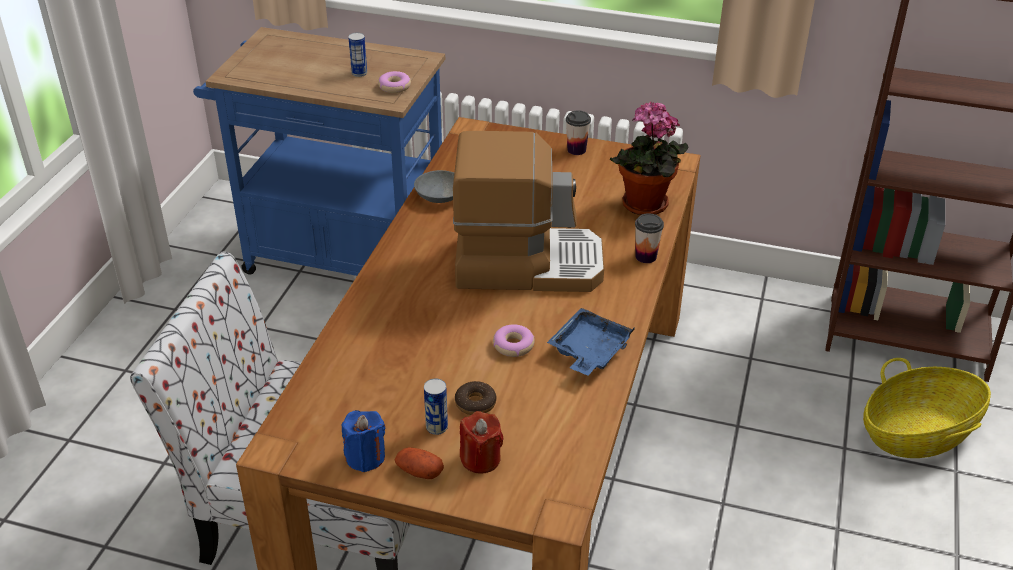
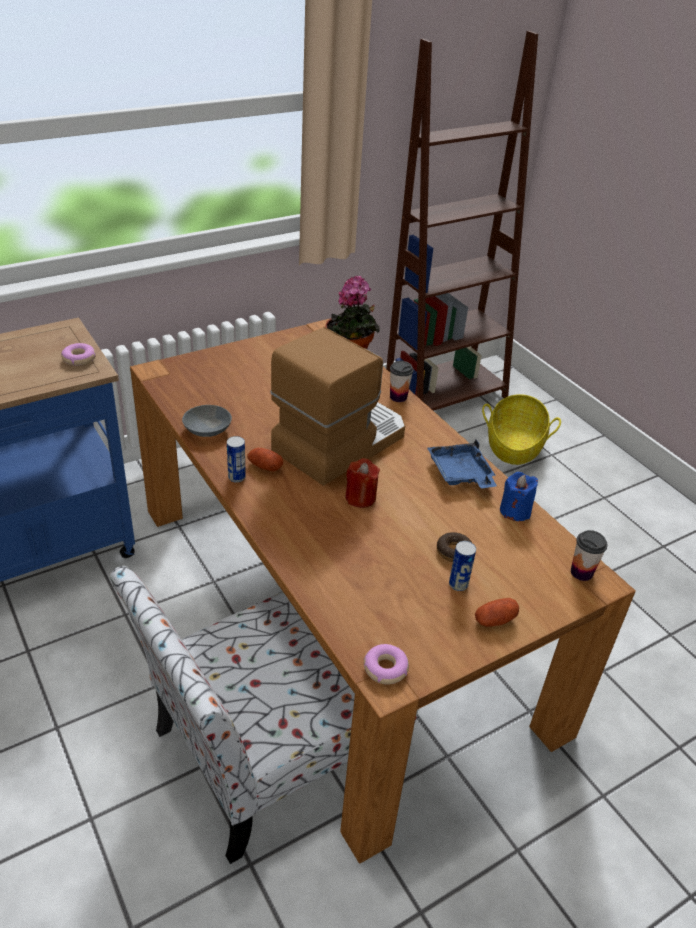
camera: 50 degrees left, 0 degrees up
blue candle [342,410,385,472] -> blue candle moved to [500,472,538,521]
can [348,33,367,77] -> can moved to [227,436,246,483]
red candle [460,411,504,474] -> red candle moved to [345,458,380,508]
donut [493,324,535,357] -> donut moved to [364,644,409,685]
cup [566,110,591,155] -> cup moved to [571,530,608,581]
none -> potato [247,448,283,471]

